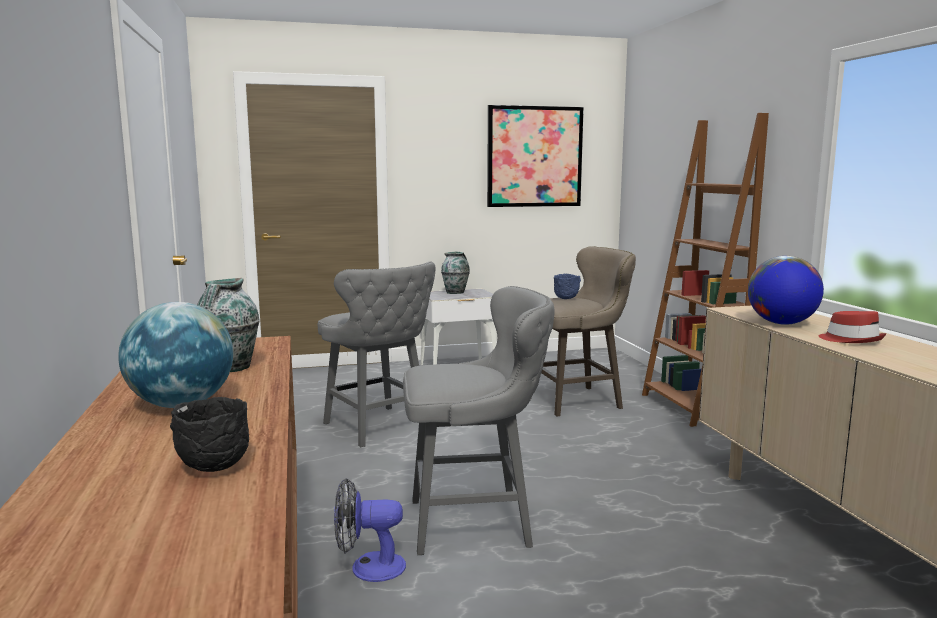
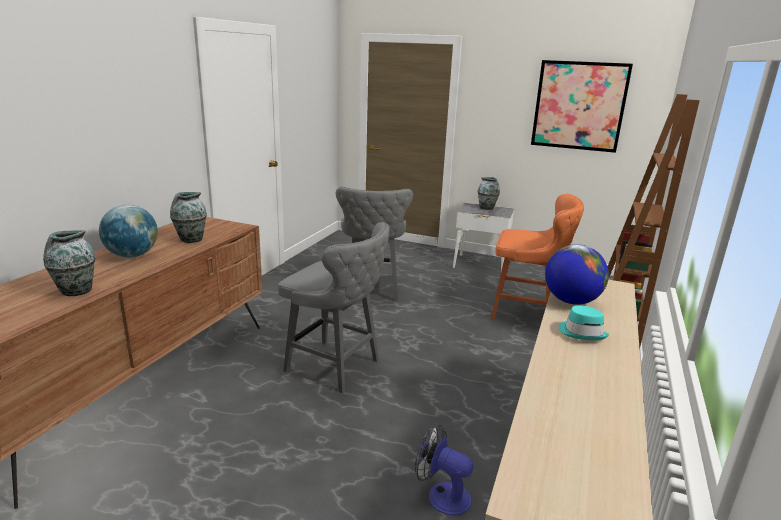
camera: 35 degrees right, 10 degrees up
black bowl [170,397,249,472] -> vase [43,230,95,296]
fan [334,478,406,582] -> fan moved to [415,424,474,515]
beige stool [541,246,636,417] -> orange stool [491,194,584,320]
blue bowl [554,274,581,299] -> none
red hat [818,311,886,343] -> turquoise hat [558,305,609,341]

